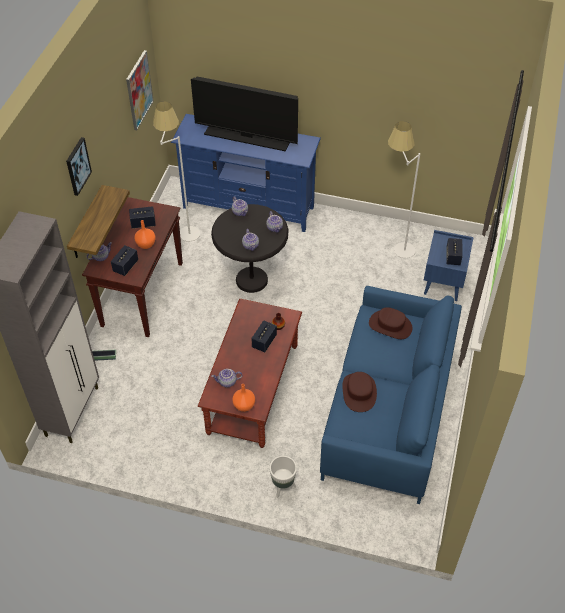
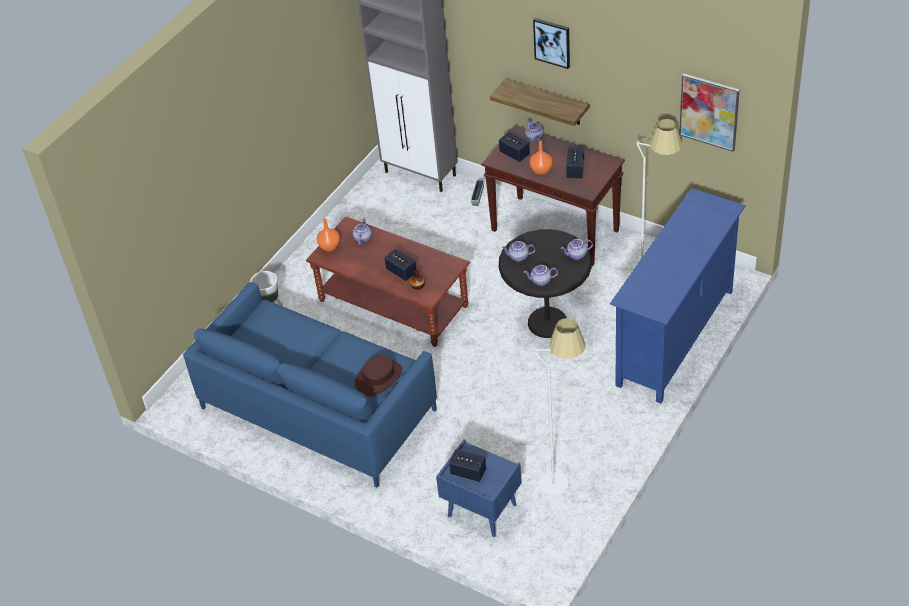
camera: 110 degrees right, 5 degrees down
television [191,76,298,152] -> none
brown hat [343,372,377,412] -> none

